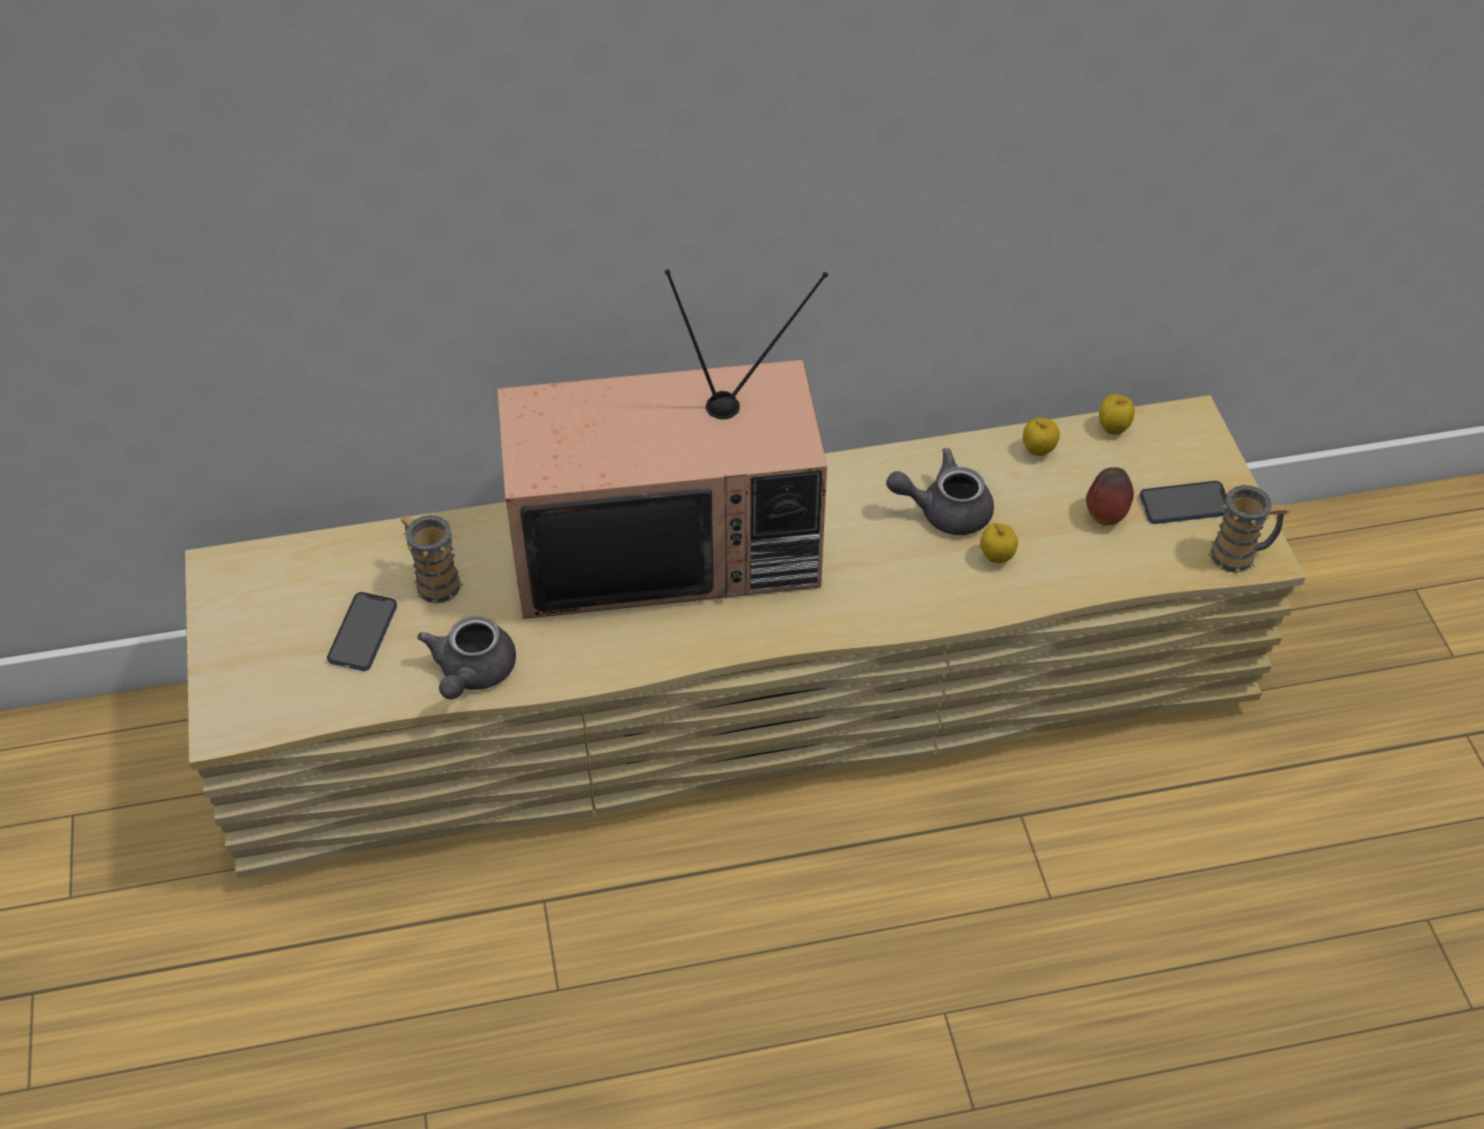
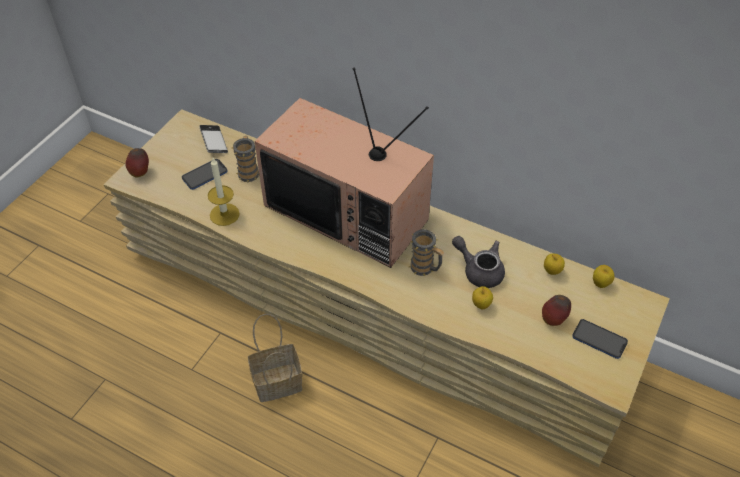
camera: 40 degrees right, 0 degrees up
grey teapot [417,616,516,699] -> candle [208,158,240,226]
mug [1208,485,1290,573] -> mug moved to [409,229,445,276]
none -> apple [125,148,149,177]
none -> phone [199,125,228,153]
none -> basket [248,314,302,402]

